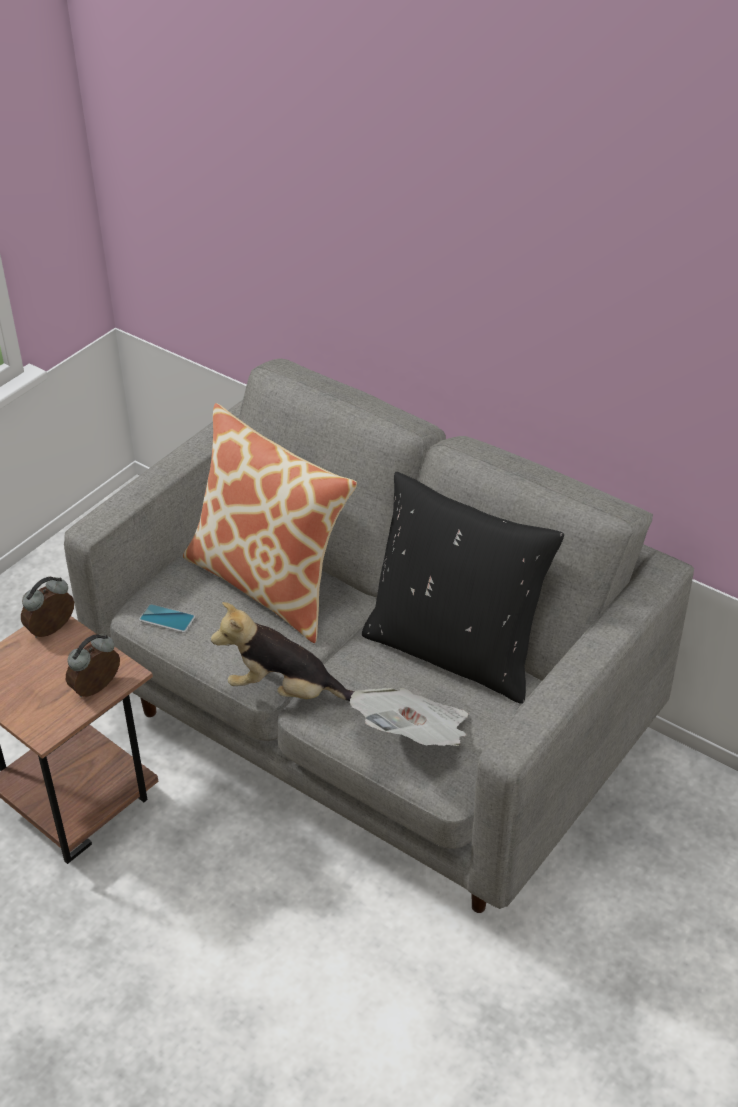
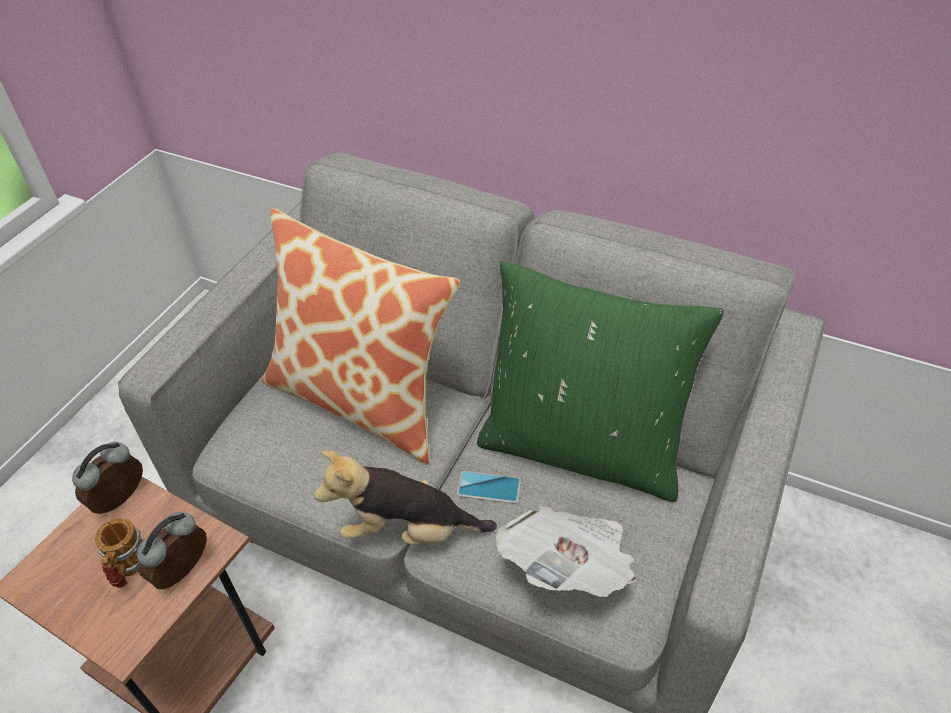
camera: 10 degrees left, 5 degrees up
phone [139,604,195,633] -> phone moved to [457,471,521,503]
black pillow [362,472,564,704] -> green pillow [477,261,724,502]
none -> mug [95,518,144,588]

